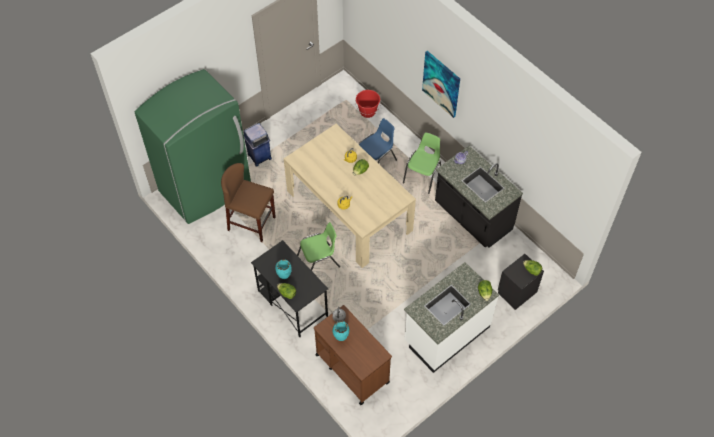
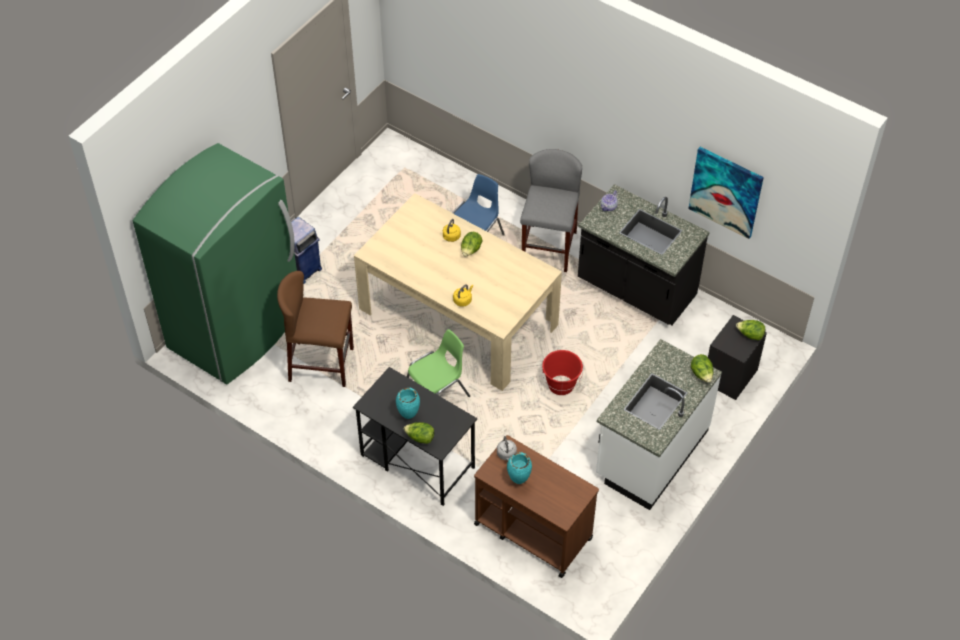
camera: 15 degrees left, 5 degrees down
red bucket [355,90,381,118] -> red bucket moved to [542,350,583,395]
green chair [403,132,441,194] -> grey stool [520,149,582,272]
picture [422,51,460,118] -> picture moved to [688,147,764,239]

